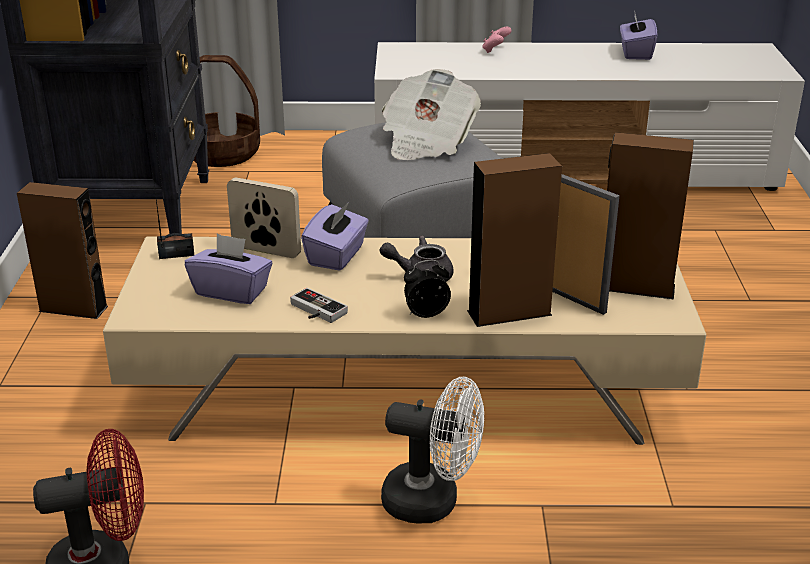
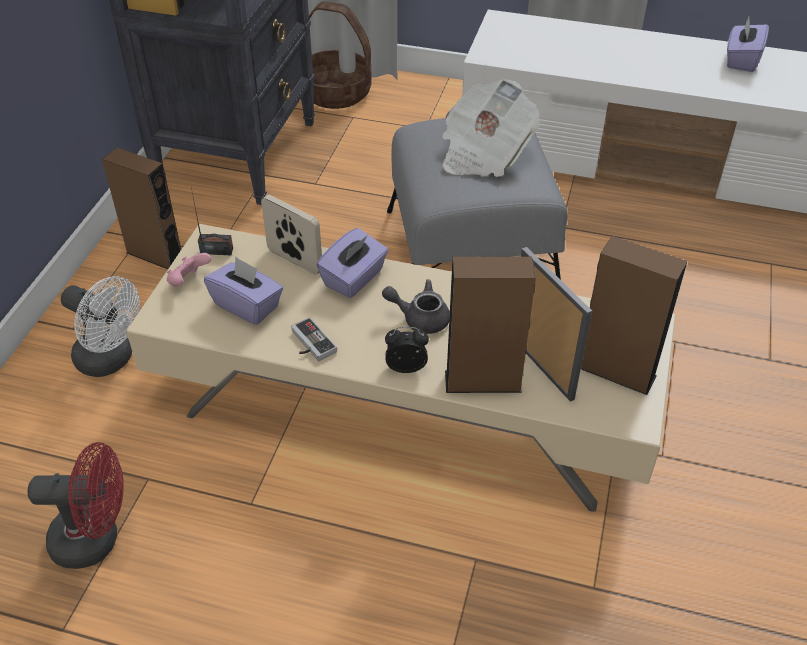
camera: 15 degrees right, 15 degrees up
white fan [381,377,484,523] -> white fan moved to [61,276,140,377]
pink game controller [483,27,512,53] -> pink game controller moved to [167,253,211,287]

